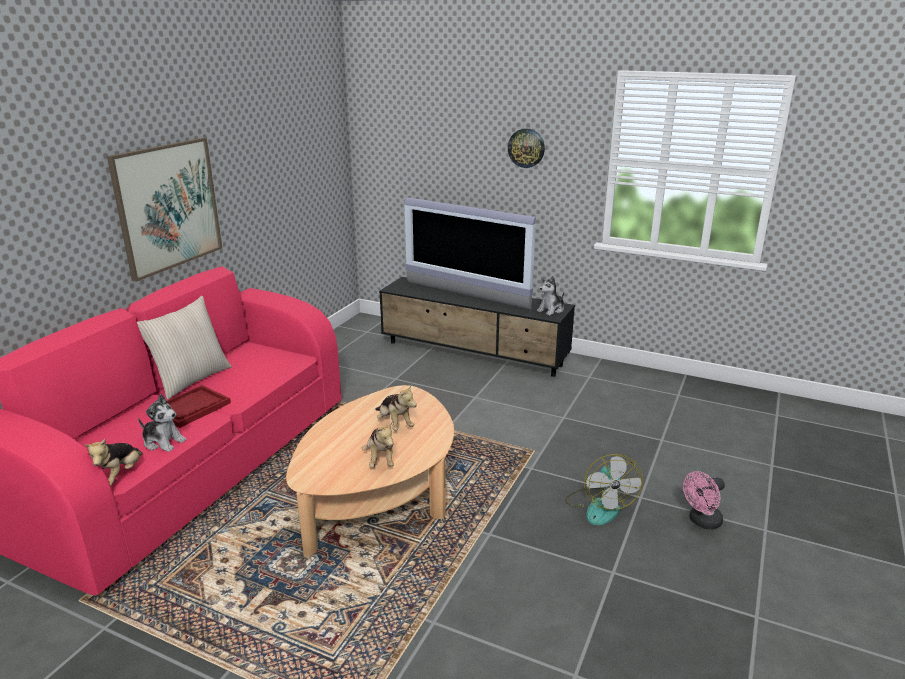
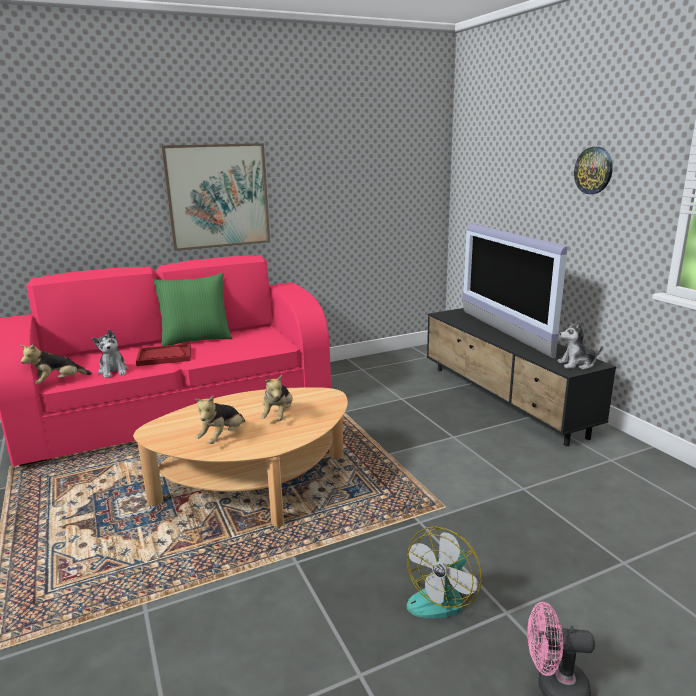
camera: 40 degrees right, 5 degrees down
beige pillow [137,296,232,399] -> green pillow [154,273,232,346]

